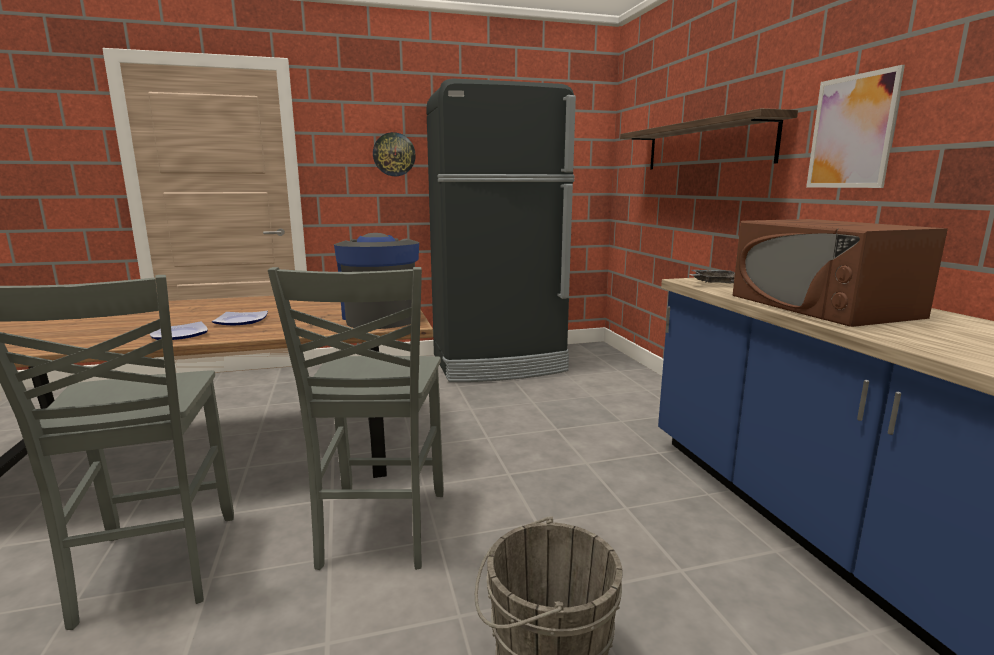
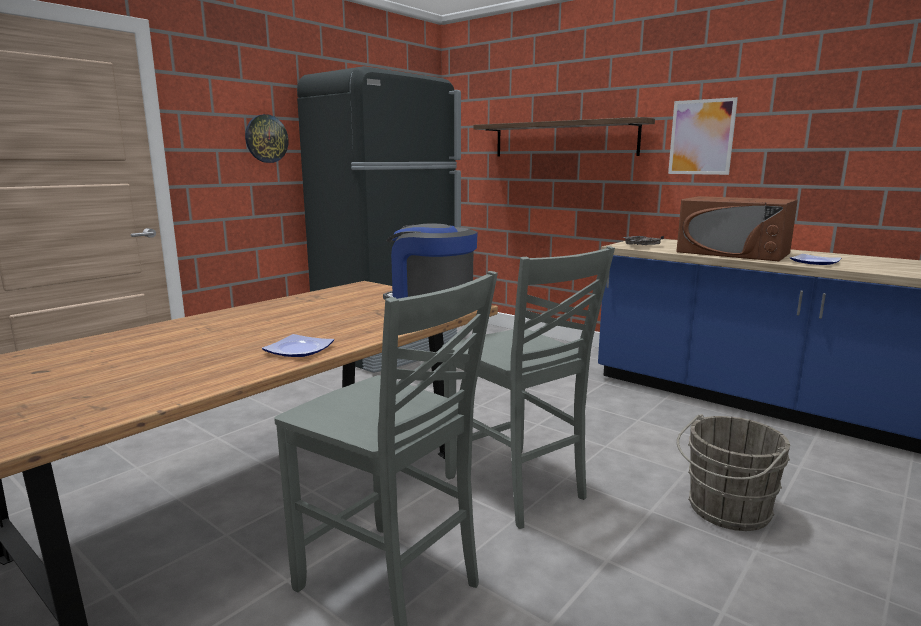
camera: 35 degrees left, 0 degrees up
plate [212,311,268,325] -> plate moved to [790,254,841,265]

